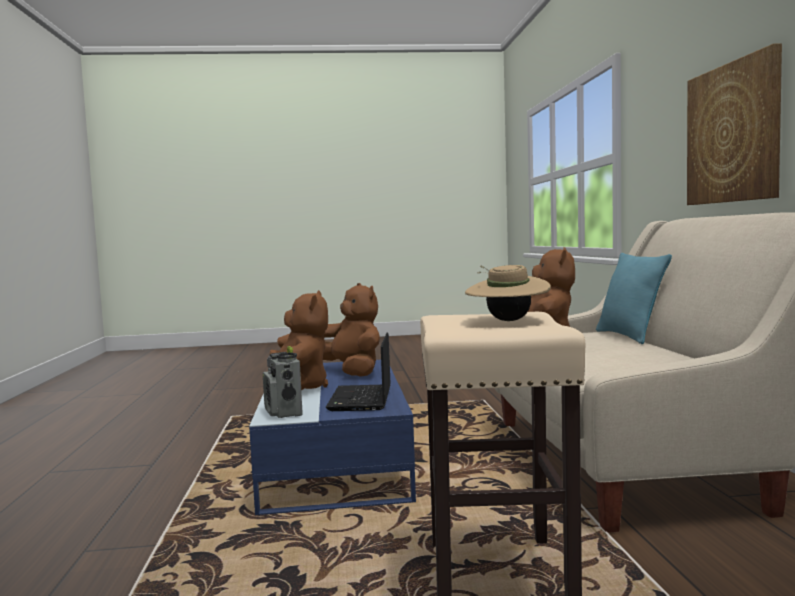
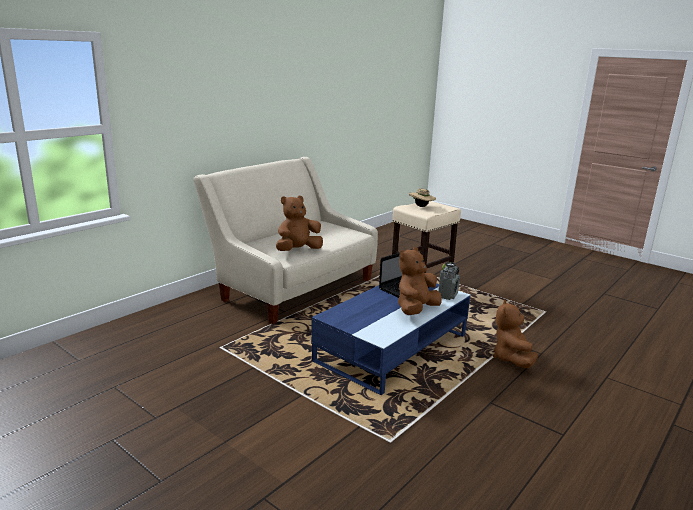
camera: 135 degrees left, 15 degrees up
brown plush toy [323,283,380,377] -> brown plush toy moved to [493,300,538,368]
turquoise pillow [596,253,672,344] -> none
picture [687,43,782,205] -> none

